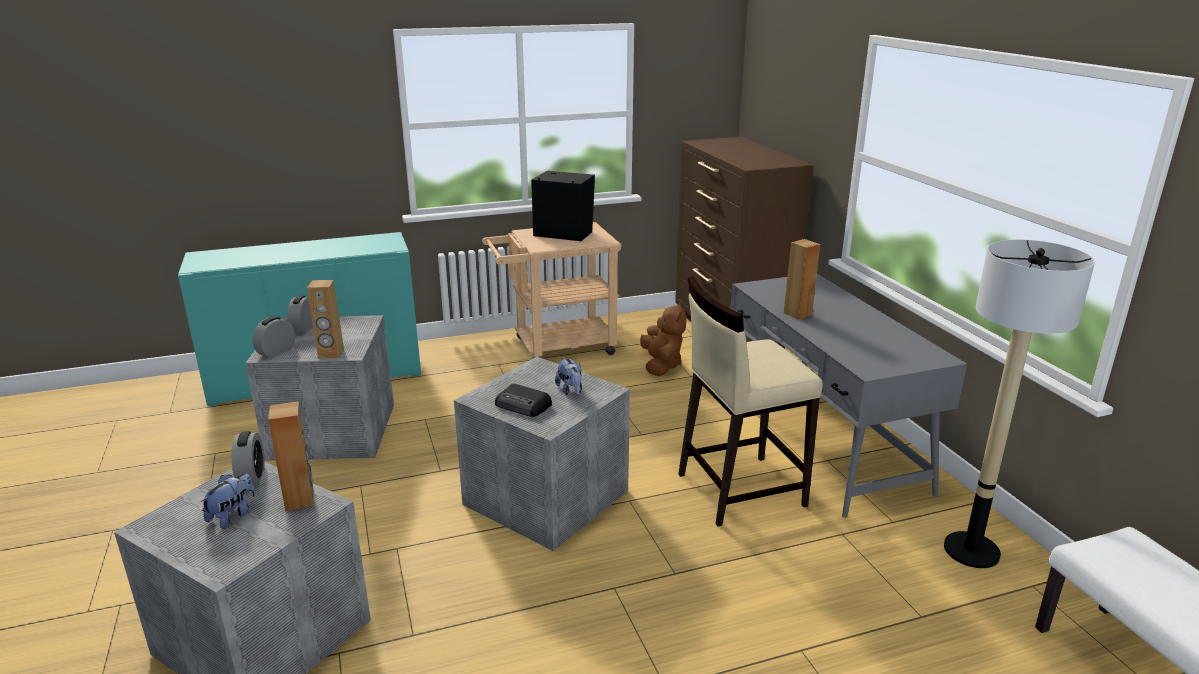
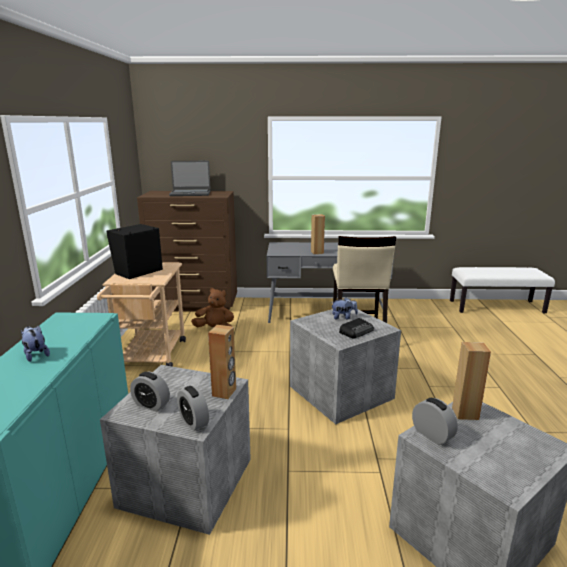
camera: 70 degrees left, 5 degrees down
plush toy [201,473,255,529] -> plush toy moved to [21,326,50,362]
alarm clock [232,431,265,486] -> alarm clock turned 45 degrees clockwise [412,398,458,445]
floor lamp [944,240,1095,568] -> none
none -> laptop [169,161,211,196]

